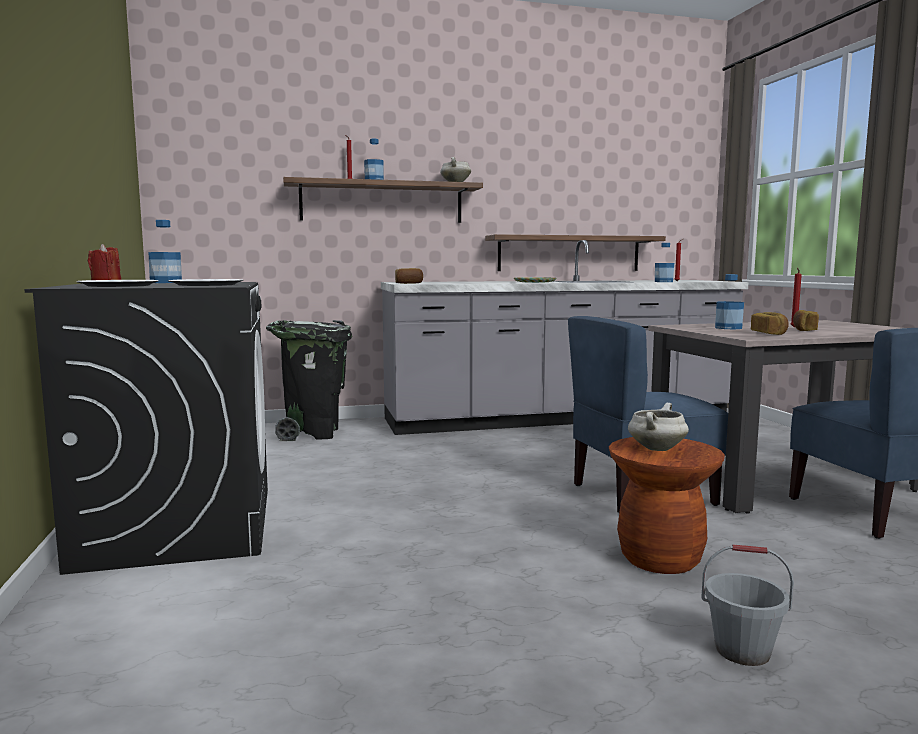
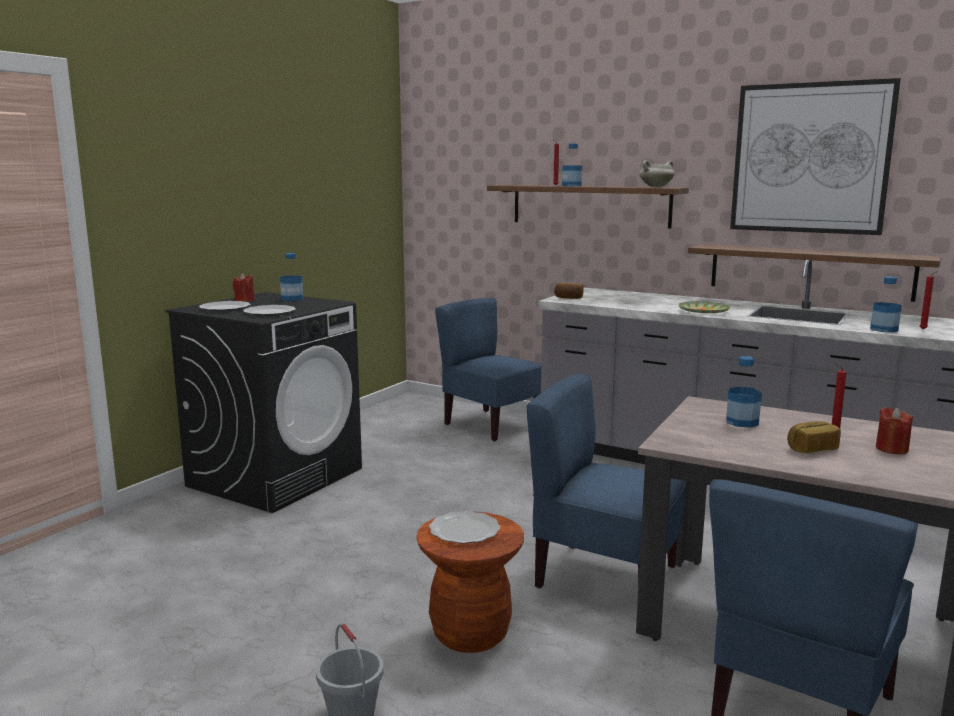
camera: 45 degrees right, 5 degrees up
black trash can [266,320,352,441] -> blue chair [435,298,542,441]
white cooking pot [628,403,689,451] -> plate [429,511,500,544]
bread [751,312,789,335] -> none
none -> picture [730,78,901,235]
none -> red candle [876,407,913,454]

